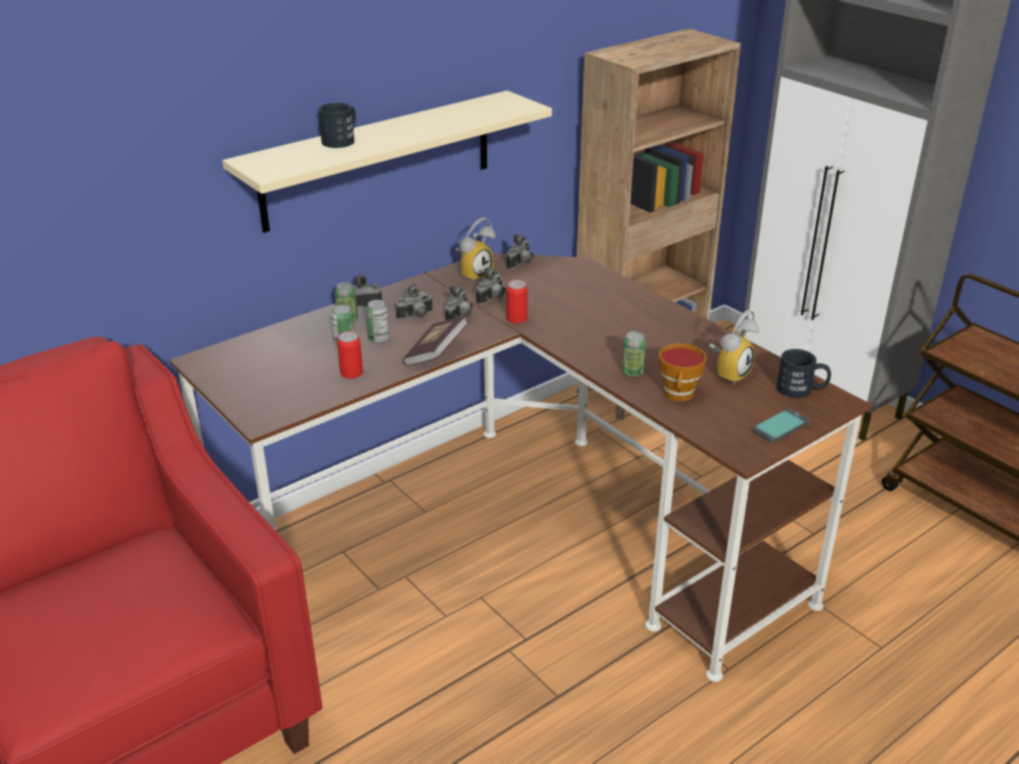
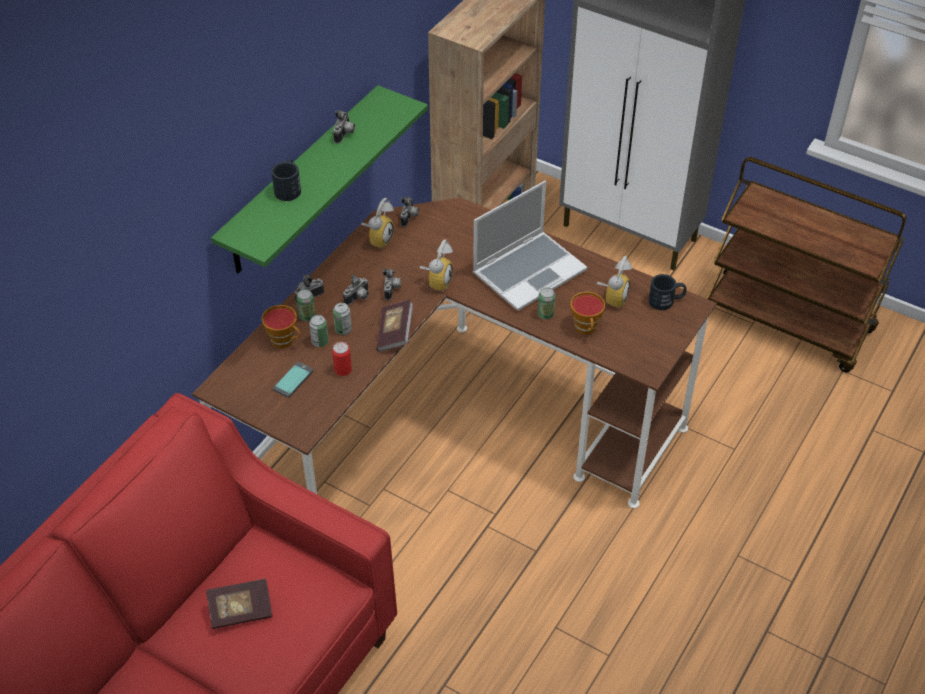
camera: 20 degrees left, 15 degrees up
beige shelf [222,91,552,233] -> green shelf [211,85,428,273]
camera [476,267,505,304] -> camera moved to [333,110,355,144]
can [507,280,528,324] -> alarm clock [420,239,453,292]
phone [752,408,810,443] -> phone moved to [273,362,313,398]
none -> book [206,578,272,629]
none -> cup [261,305,300,348]
none -> laptop [473,181,587,311]

